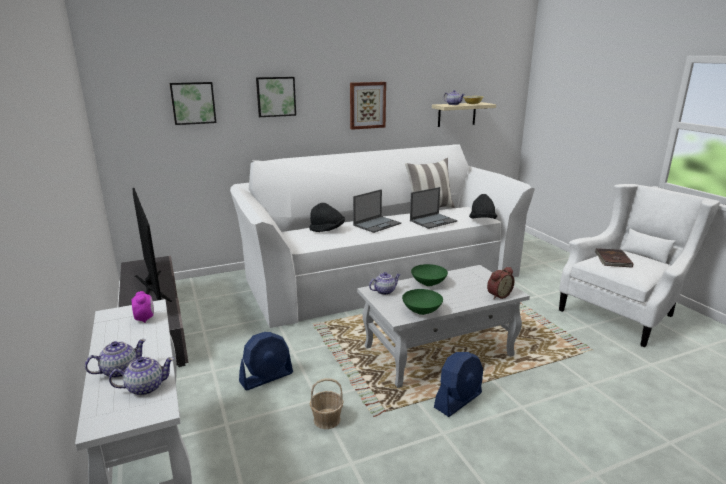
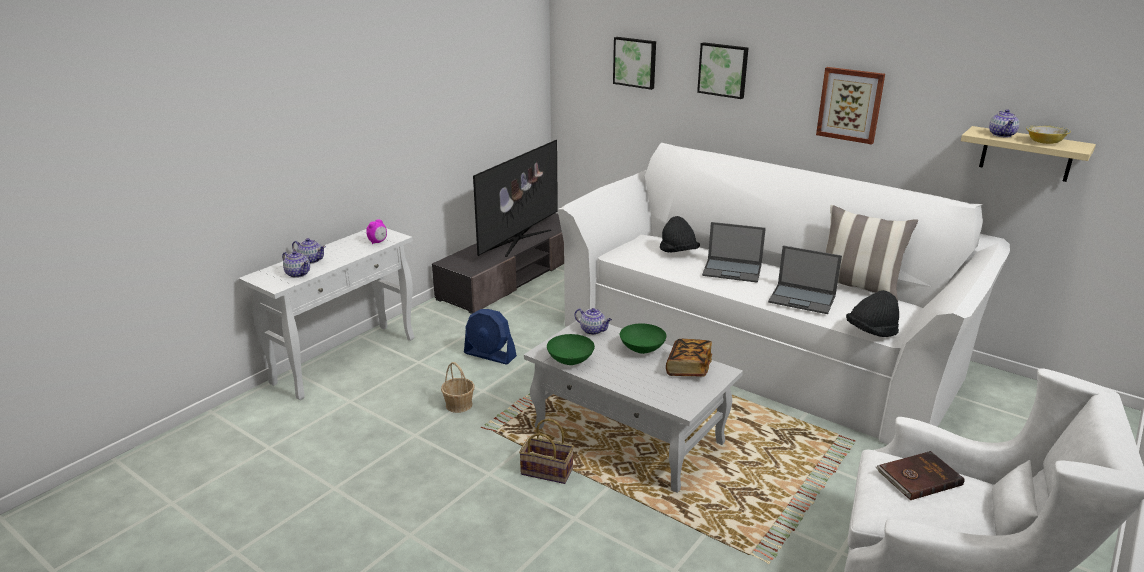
camera: 60 degrees right, 5 degrees up
blue fan [434,352,483,417] -> basket [519,419,574,484]
alarm clock [487,267,514,299] -> none
none -> book [666,339,712,376]

